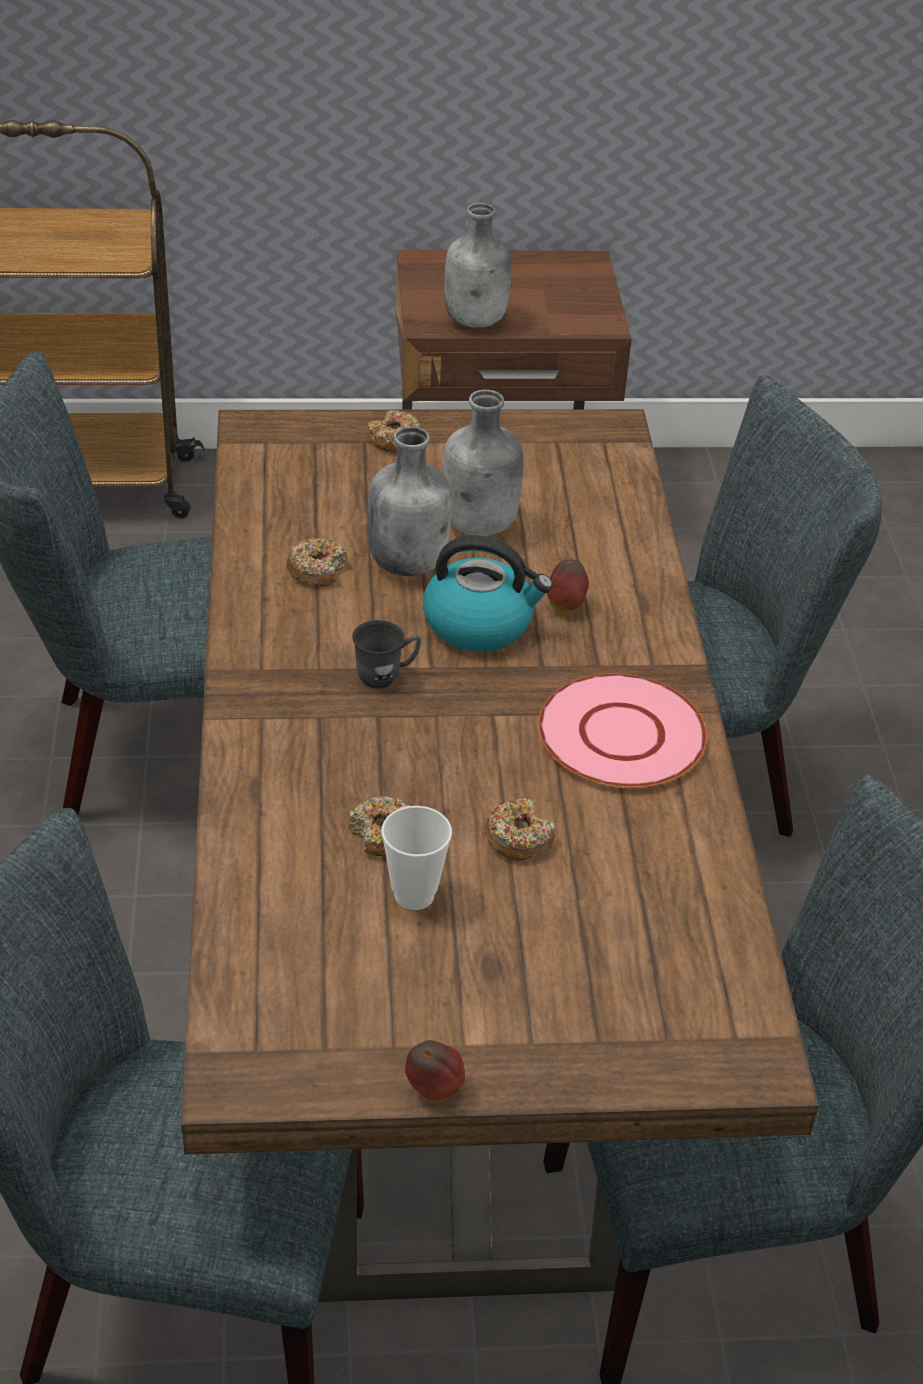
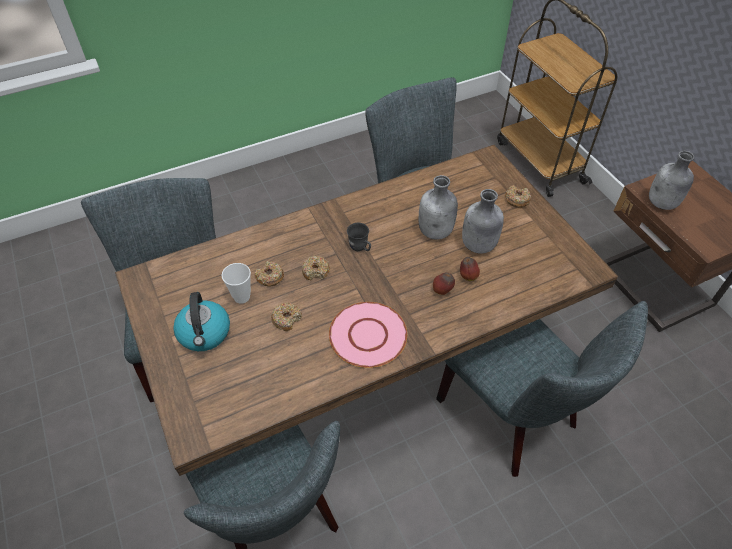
camera: 70 degrees right, 10 degrees up
donut [287,538,348,587] -> donut moved to [302,256,330,280]
apple [405,1040,465,1100] -> apple moved to [460,257,480,281]
kettle [423,535,553,652] -> kettle moved to [173,292,230,351]

